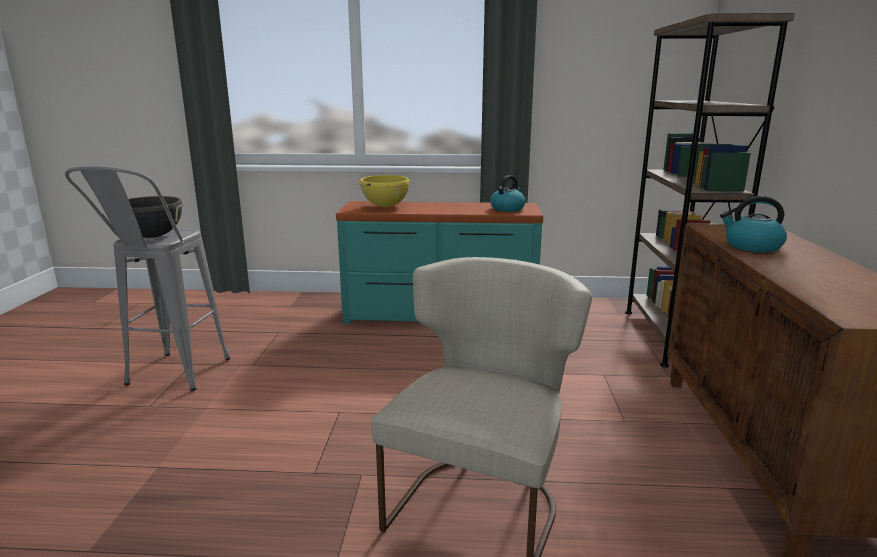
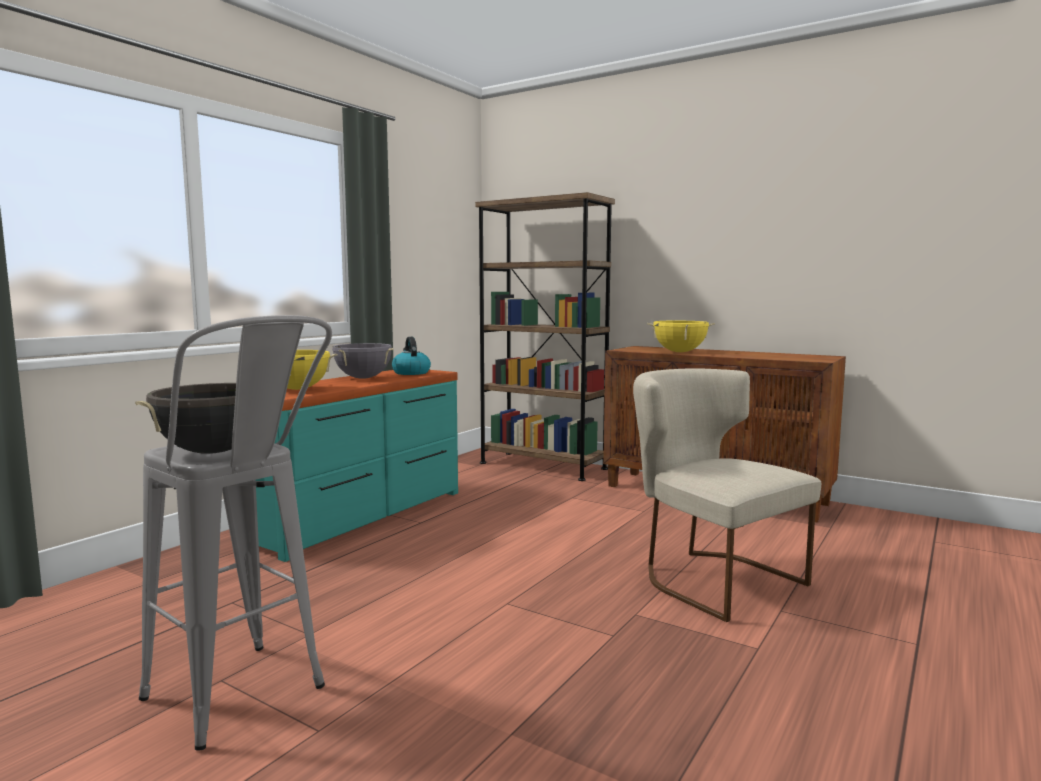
camera: 60 degrees left, 10 degrees down
kettle [720,196,787,253] -> yellow cooking pot [647,321,715,352]
none -> grey cooking pot [332,343,393,379]

